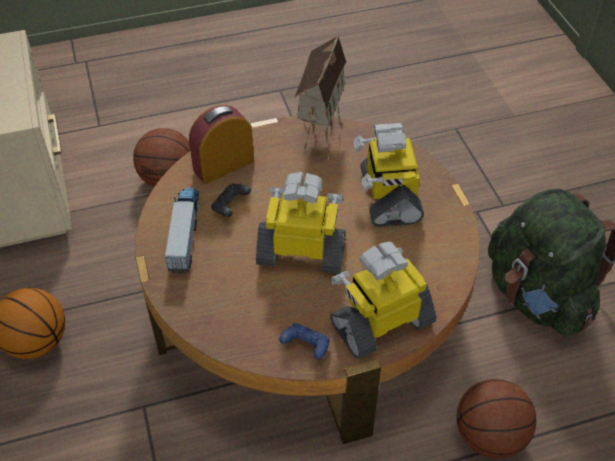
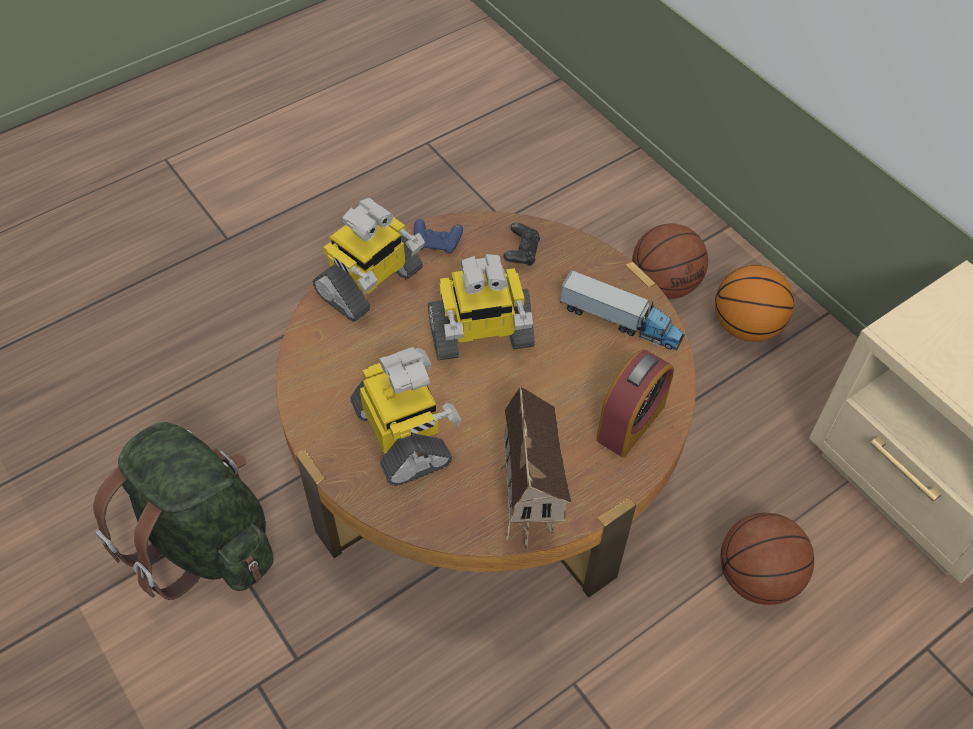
camera: 160 degrees right, 5 degrees up
toy truck [165,188,200,273] -> toy truck turned 45 degrees counterclockwise [560,270,685,350]
black game controller [211,183,251,217] -> black game controller moved to [503,223,540,266]
basketball [457,379,536,458] -> basketball moved to [632,224,708,299]

